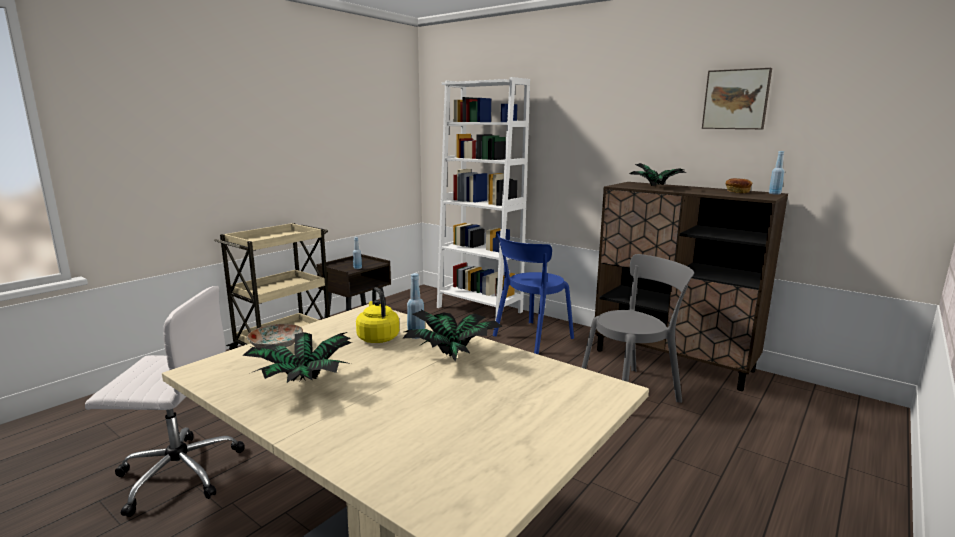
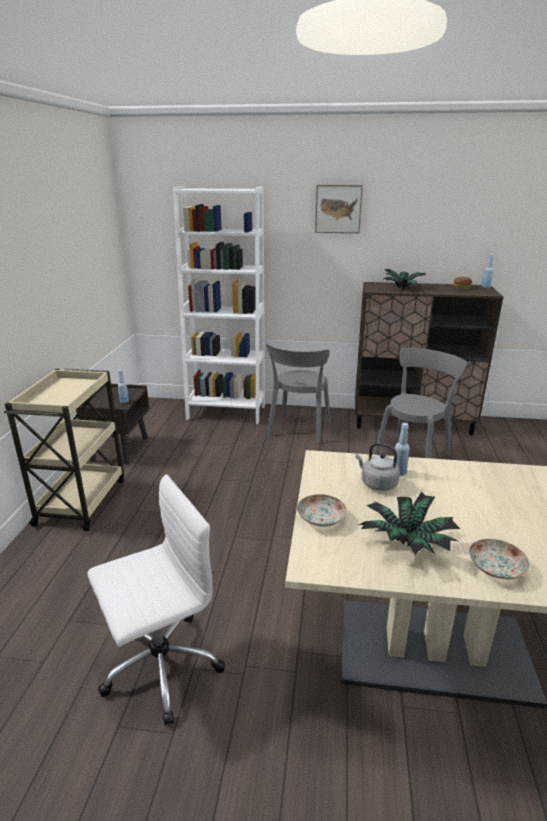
camera: 30 degrees left, 10 degrees up
yellow kettle [356,287,399,343] -> grey kettle [356,443,400,491]
potted plant [403,309,503,362] -> none
blue chair [493,233,574,354] -> grey chair [266,343,331,444]
picture [702,68,772,129] -> picture moved to [315,185,363,233]
none -> plate [469,539,530,579]

